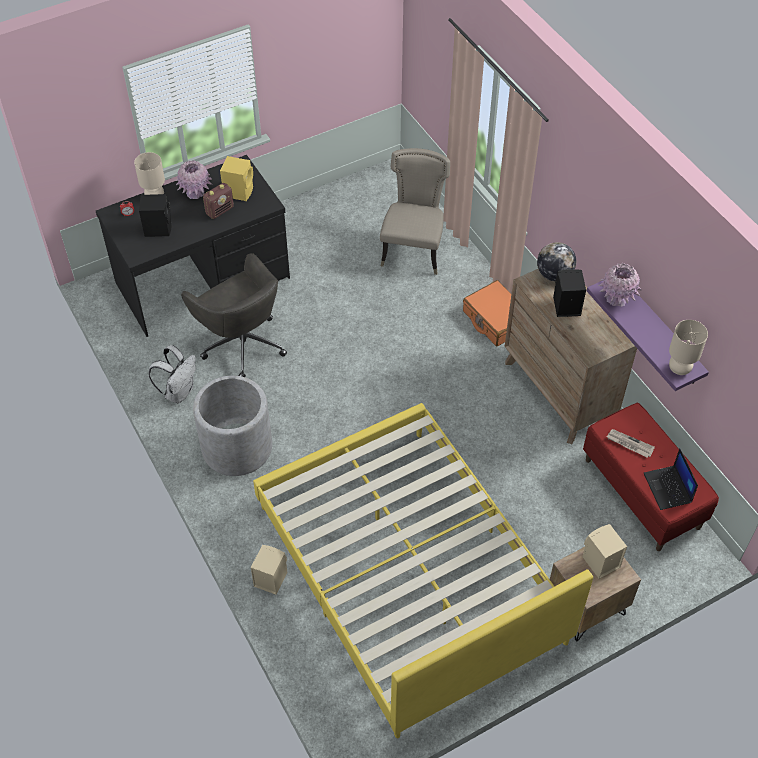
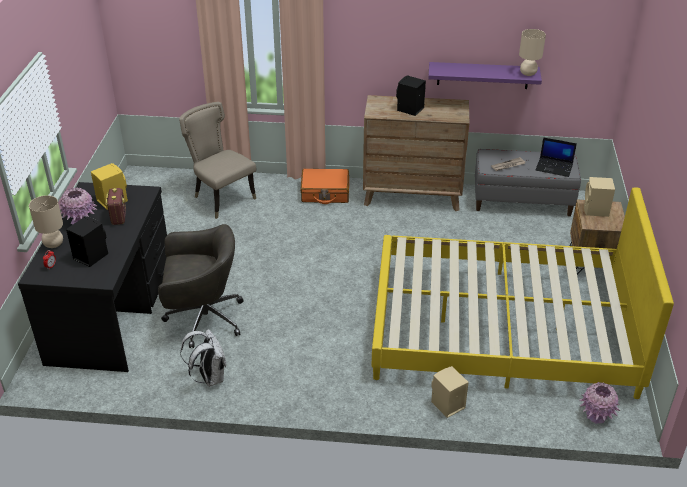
camera: 55 degrees left, 15 degrees down
grey planter [193,376,272,476] -> none
globe [537,242,576,281] -> none
red bench [583,403,719,551] -> grey bench [475,149,581,216]
pink vase [598,263,642,307] -> pink vase moved to [579,382,620,424]

